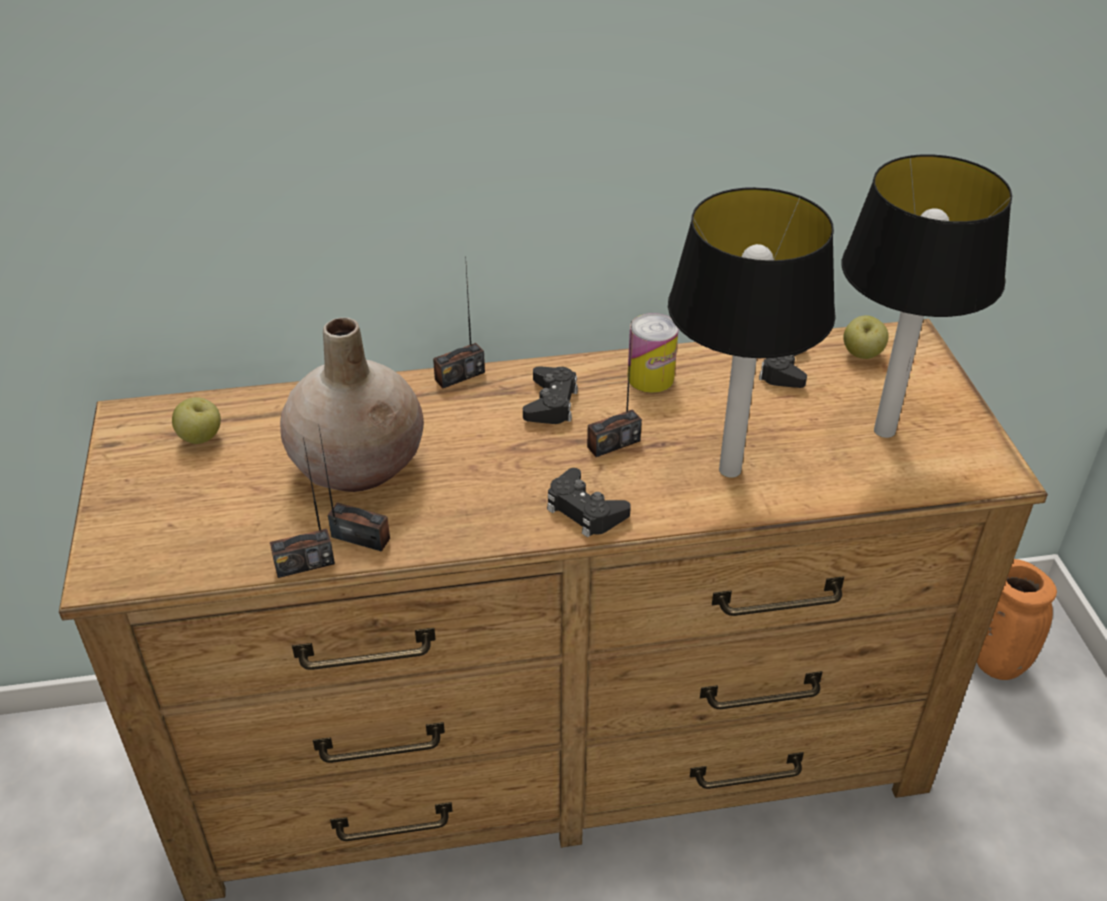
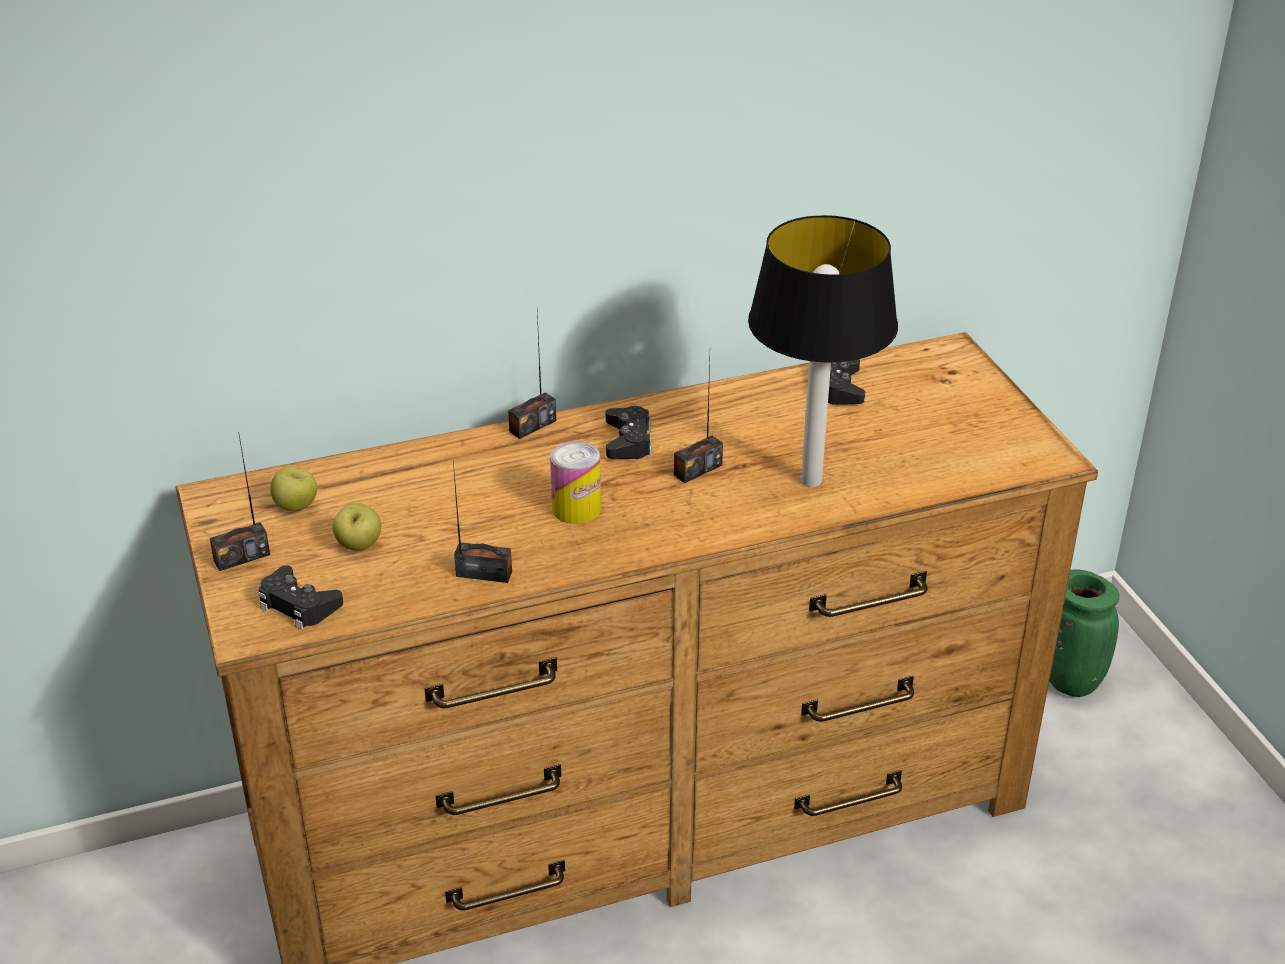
camera: 10 degrees left, 5 degrees down
radio [270,437,335,578] -> radio moved to [210,435,270,571]
beige vase [280,318,424,492] -> none
black game controller [547,468,631,537] -> black game controller moved to [258,565,343,630]
can [627,313,678,393] -> can moved to [550,441,601,524]
table lamp [842,154,1012,438] -> none
apple [843,315,889,359] -> apple moved to [333,503,381,551]
orange vase [977,559,1057,680] -> green vase [1049,569,1119,697]

